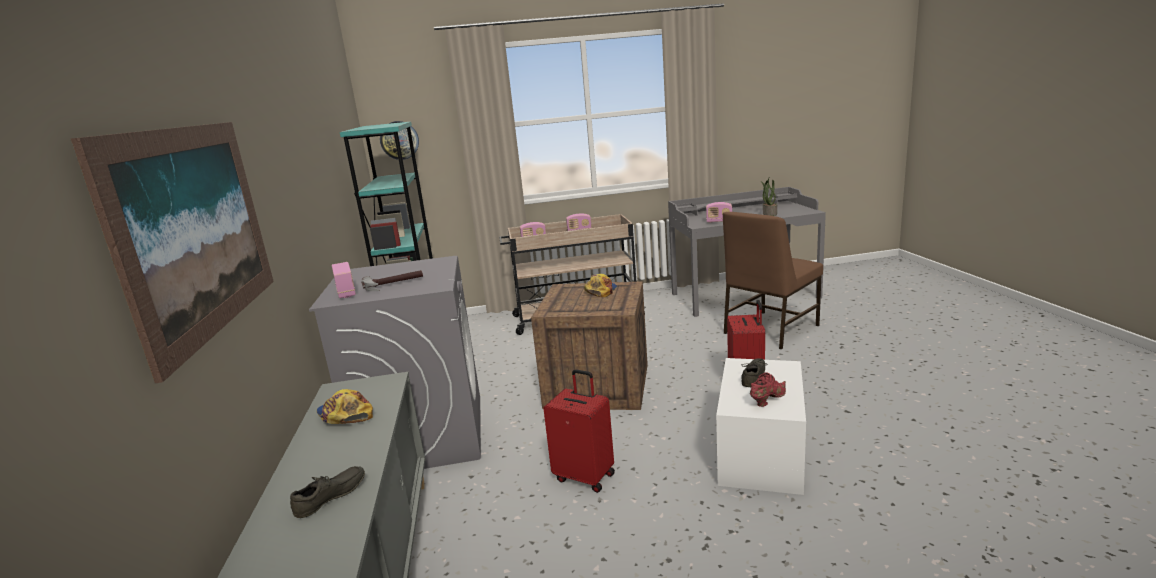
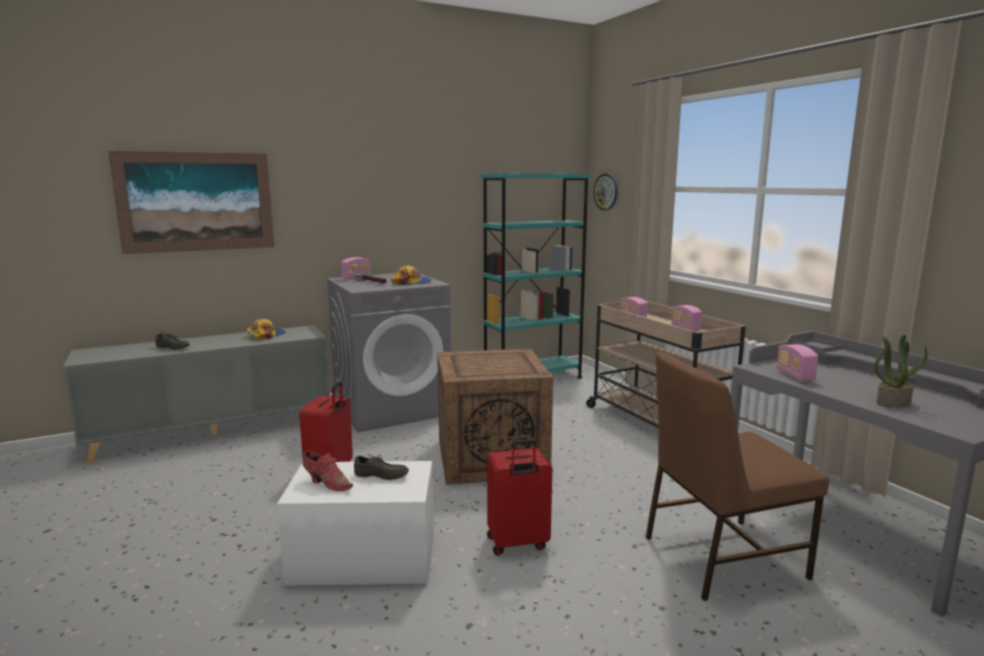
camera: 70 degrees right, 5 degrees down
cap [584,274,617,297] -> cap moved to [391,265,432,285]
brown chair [723,212,823,349] -> brown chair turned 45 degrees counterclockwise [646,352,829,601]

